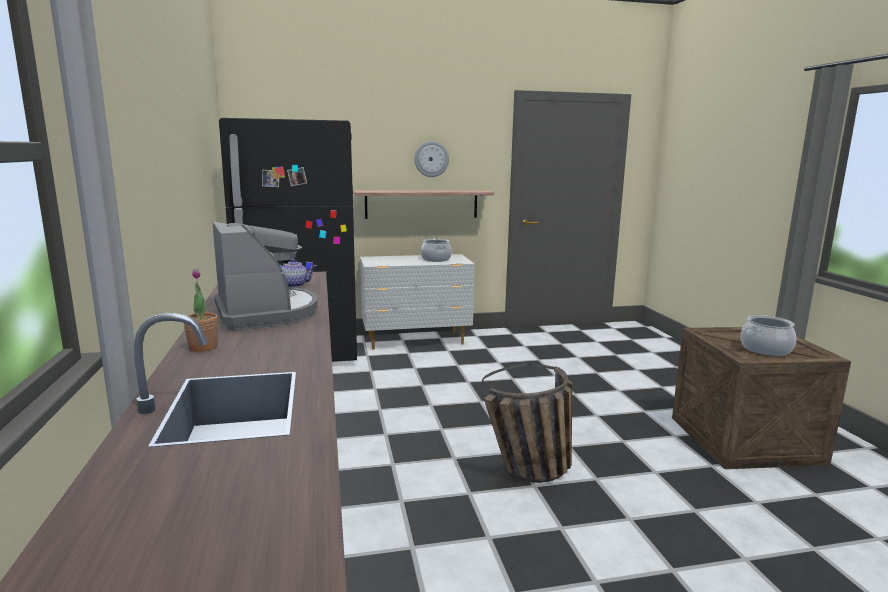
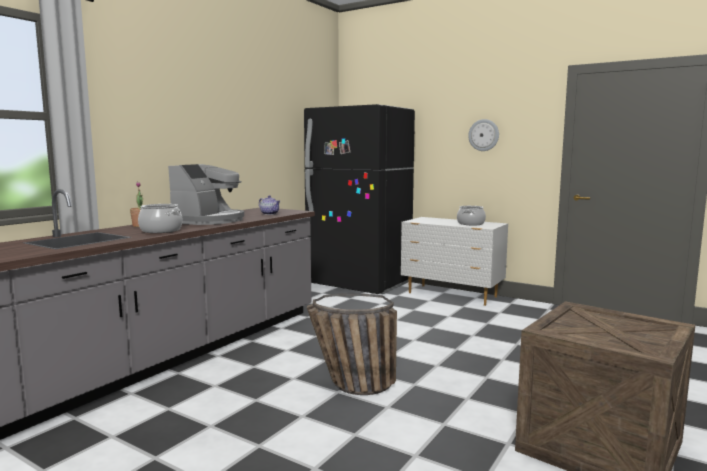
camera: 45 degrees right, 5 degrees down
shelf [354,190,494,219] -> none
cooking pot [740,315,796,356] -> cooking pot moved to [138,204,183,233]

